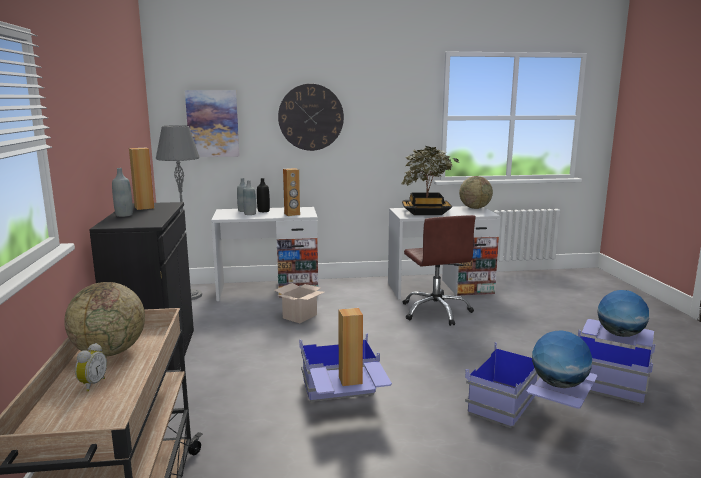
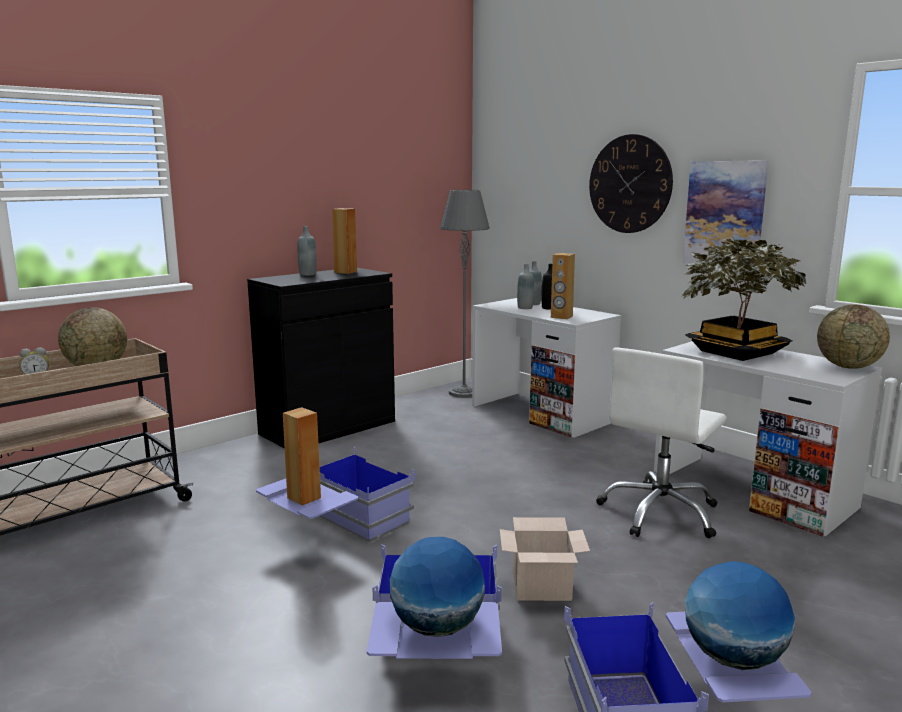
camera: 55 degrees right, 0 degrees up
picture [185,90,239,157] -> picture moved to [683,161,769,264]
cardboard box [274,283,324,323] -> cardboard box moved to [500,517,590,601]
brown office chair [403,215,476,326] -> white office chair [596,348,727,538]

